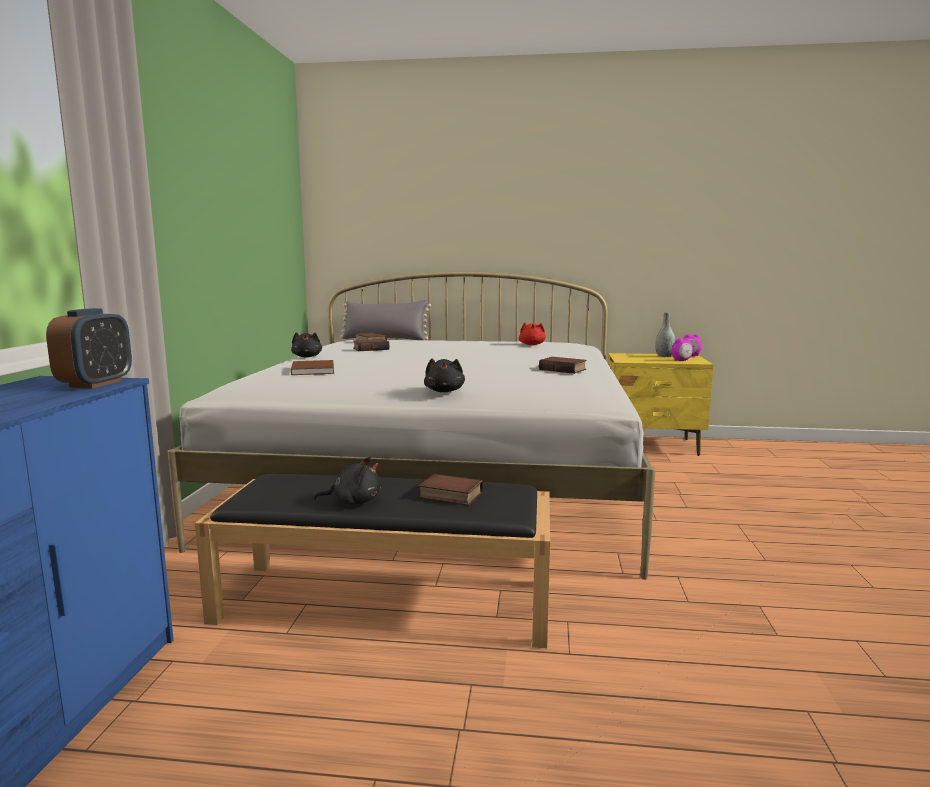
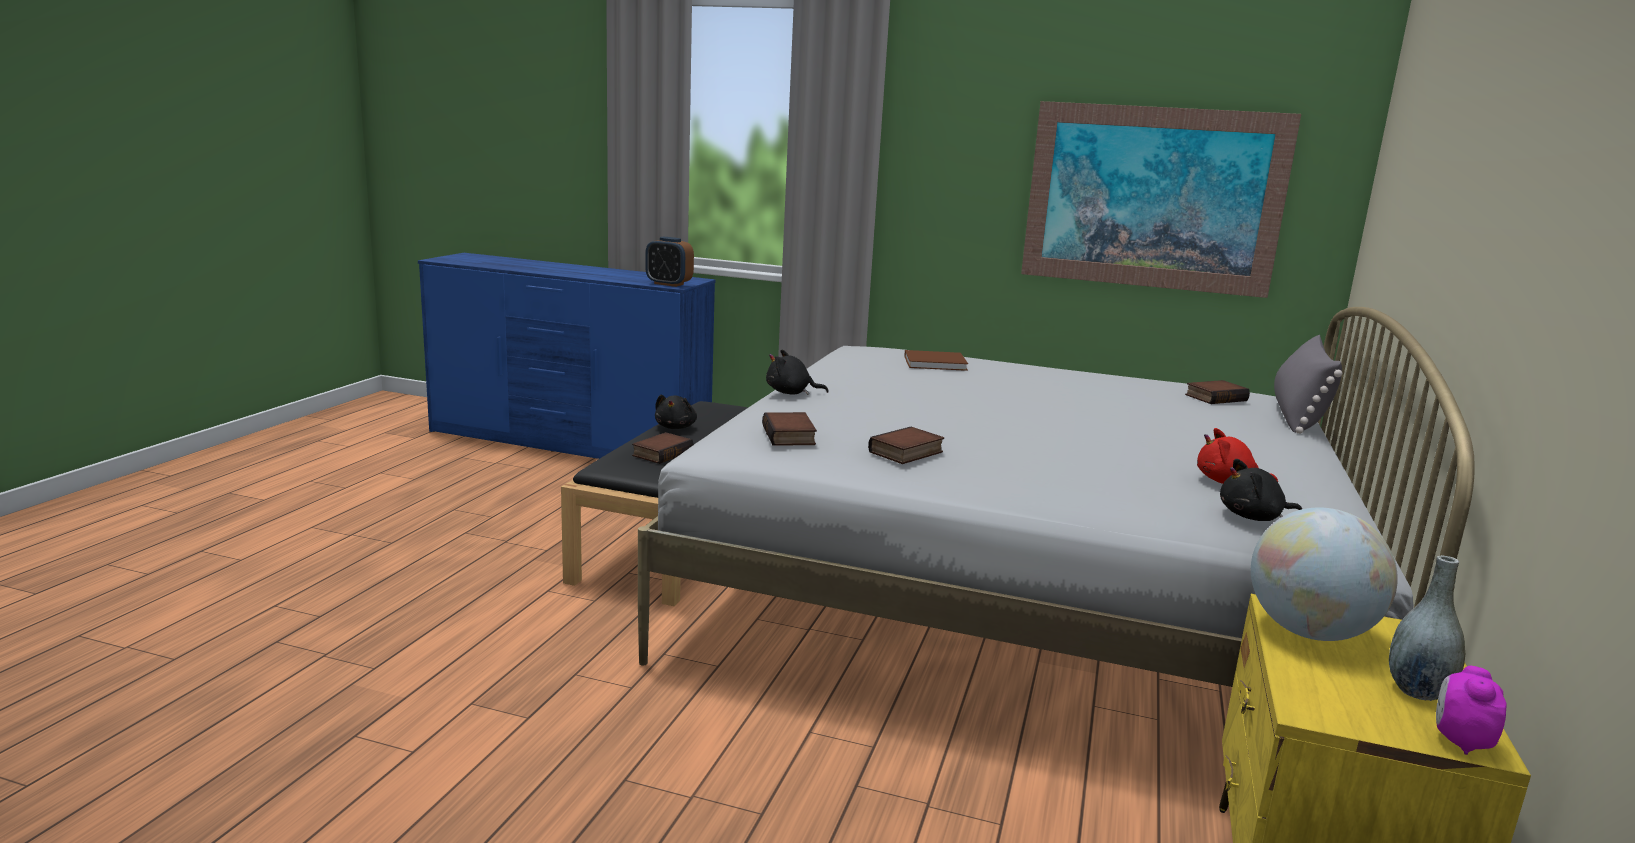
camera: 100 degrees right, 5 degrees up
black plush toy [291,332,322,357] -> black plush toy moved to [1220,459,1302,521]
book [353,339,389,351] -> book moved to [762,412,817,446]
alarm clock [672,338,693,361] -> none
none -> picture [1021,101,1301,298]
none -> globe [1251,507,1398,641]

